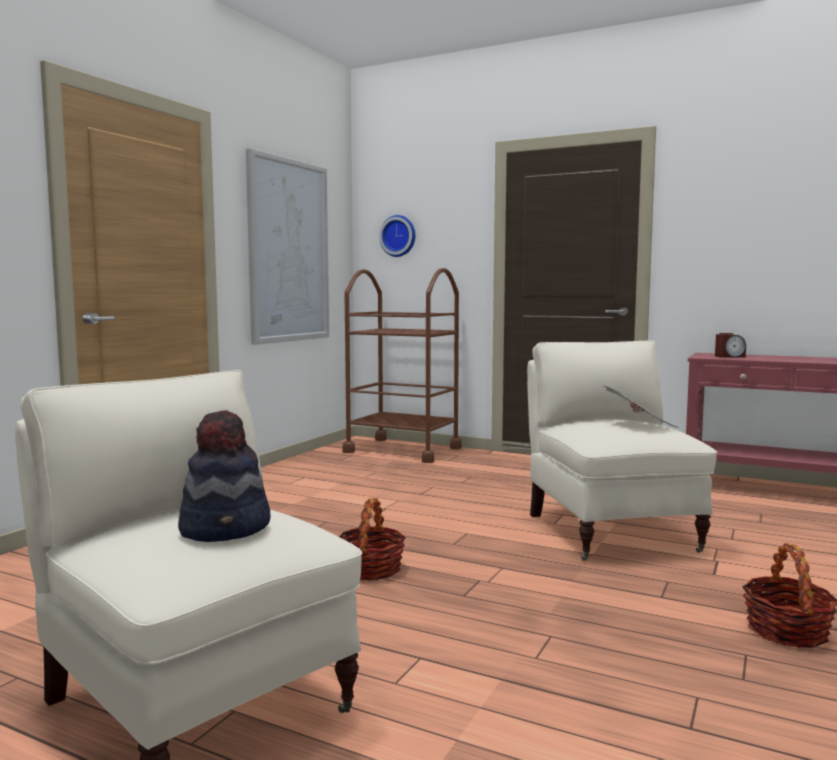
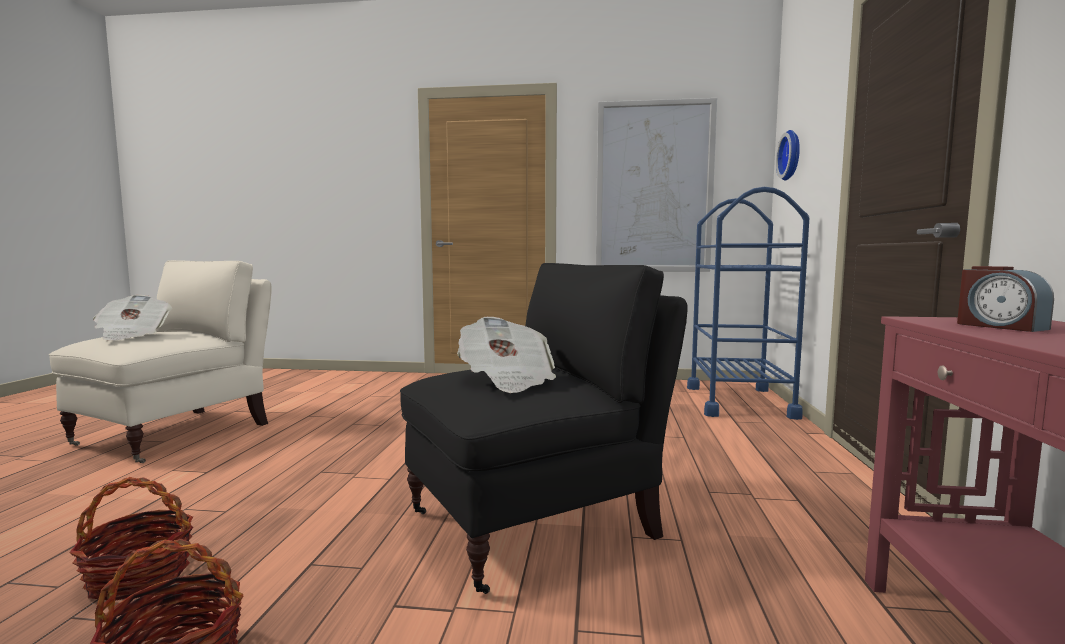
camera: 70 degrees right, 0 degrees up
hat [178,410,271,542] -> newspaper [93,295,172,340]
basket [339,498,406,580] -> basket moved to [69,477,193,601]
brown cart [343,268,462,463] -> blue cart [687,187,809,420]
beige armchair [527,340,717,560] -> black armchair [400,263,688,594]

